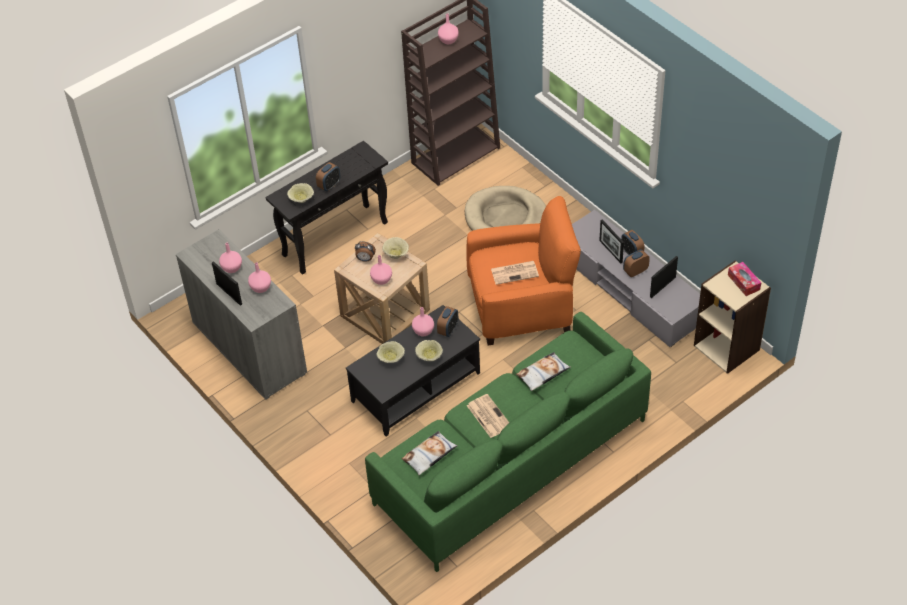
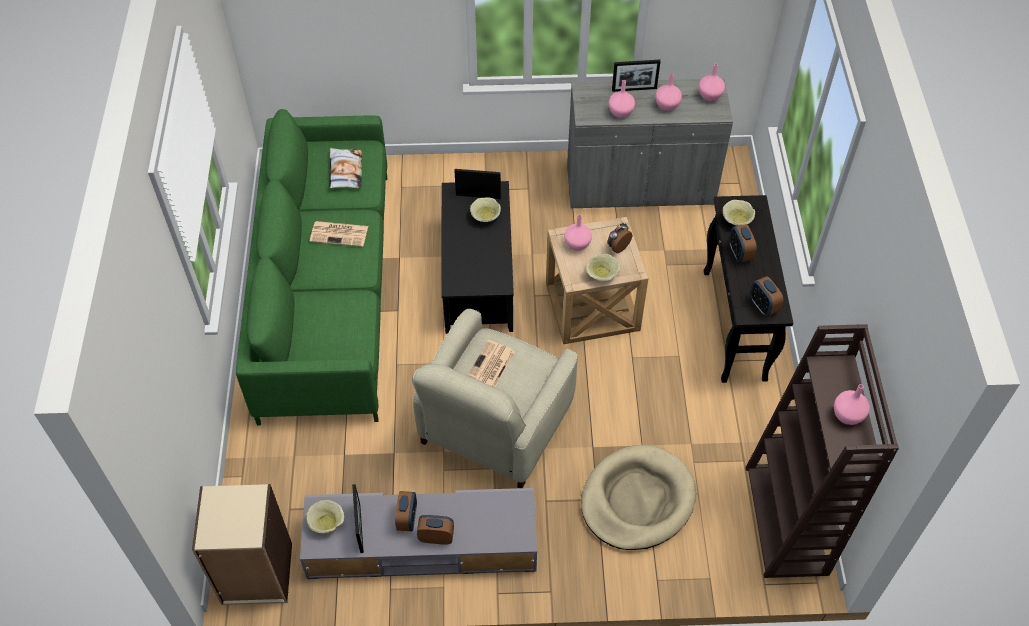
camera: 125 degrees right, 5 degrees up
pink vase [412,307,434,336] -> pink vase moved to [699,63,725,101]
beige bowl [415,340,443,361] -> beige bowl moved to [306,500,344,533]
alarm clock [437,306,458,337] -> alarm clock moved to [750,276,783,317]
orange armchair [467,196,581,346] -> beige armchair [412,309,577,488]
pillow [516,352,571,391] -> none
picture frame [599,219,624,263] -> picture frame moved to [454,169,501,199]
tissue box [728,262,761,296] -> none

